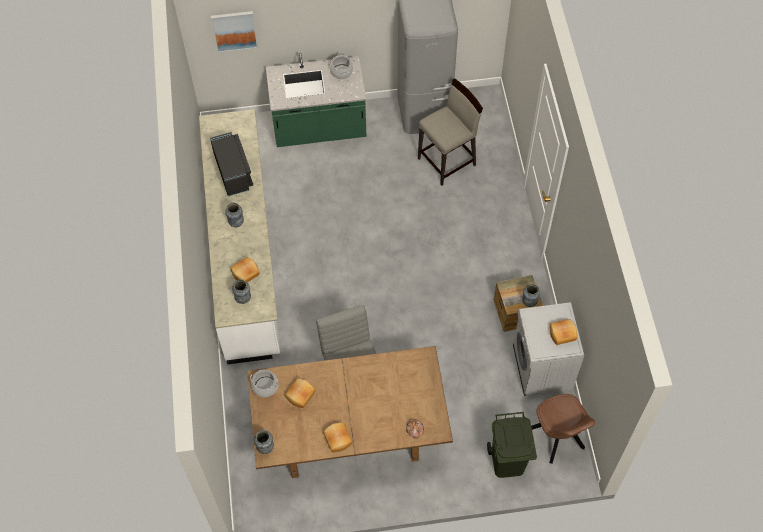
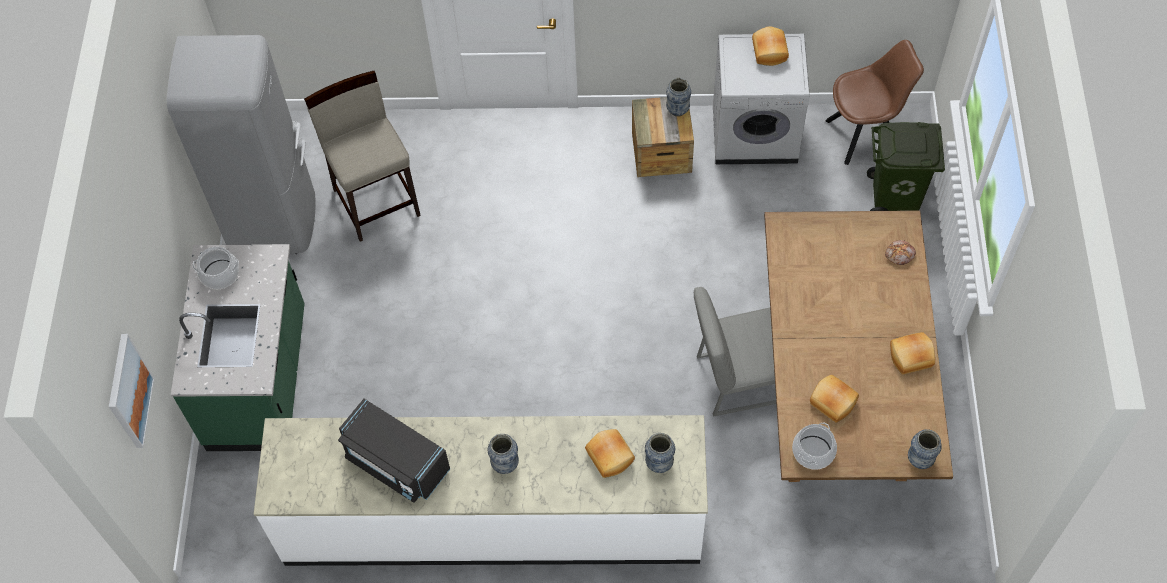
camera: 80 degrees left, 0 degrees up
black microwave [210,132,253,196] -> black microwave turned 135 degrees counterclockwise [338,399,450,503]

